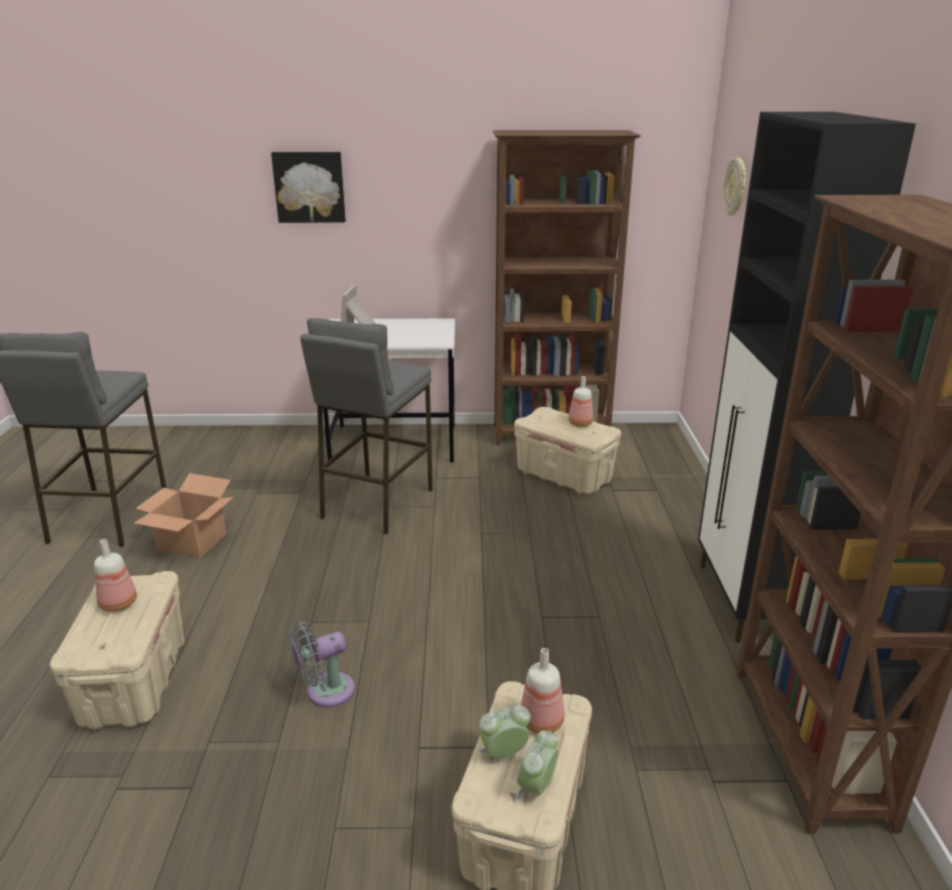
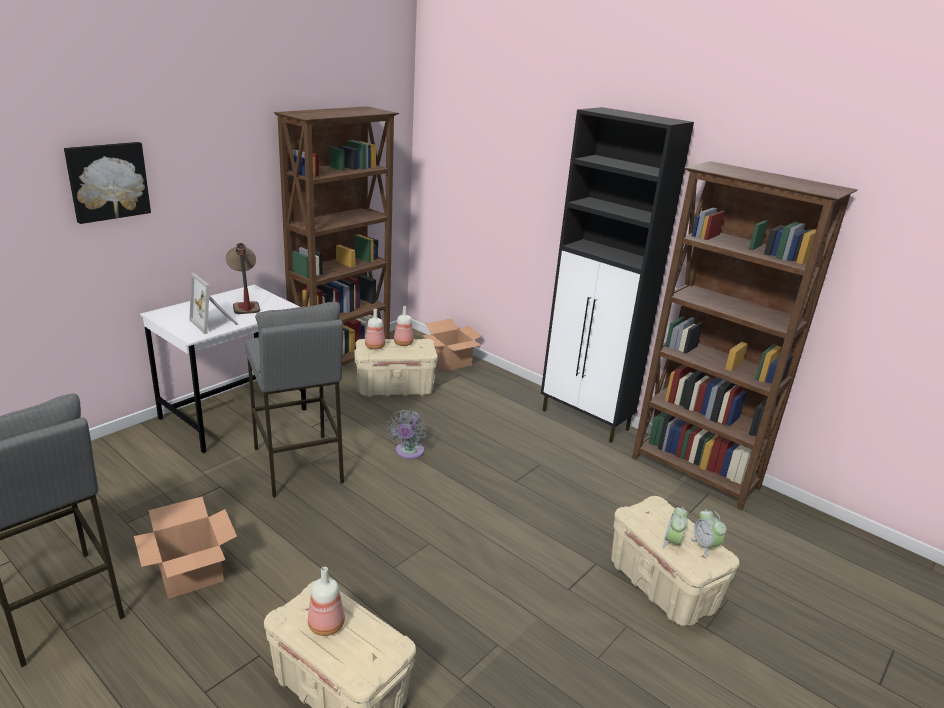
camera: 50 degrees left, 0 degrees up
grey fan [289,621,355,707] -> grey fan moved to [387,410,427,459]
bottle [521,648,565,734] -> bottle moved to [365,309,385,350]
wall clock [723,158,746,216] -> none
none -> table lamp [226,243,260,314]
none -> cardboard box [422,319,482,371]

